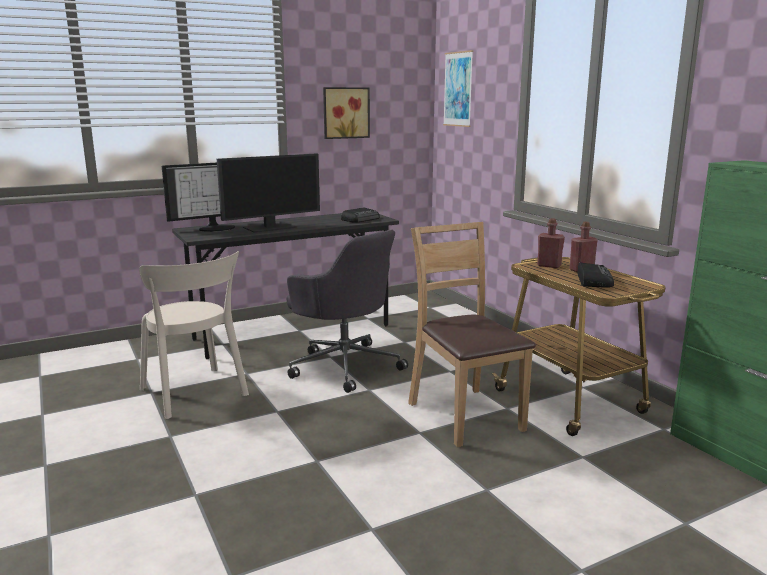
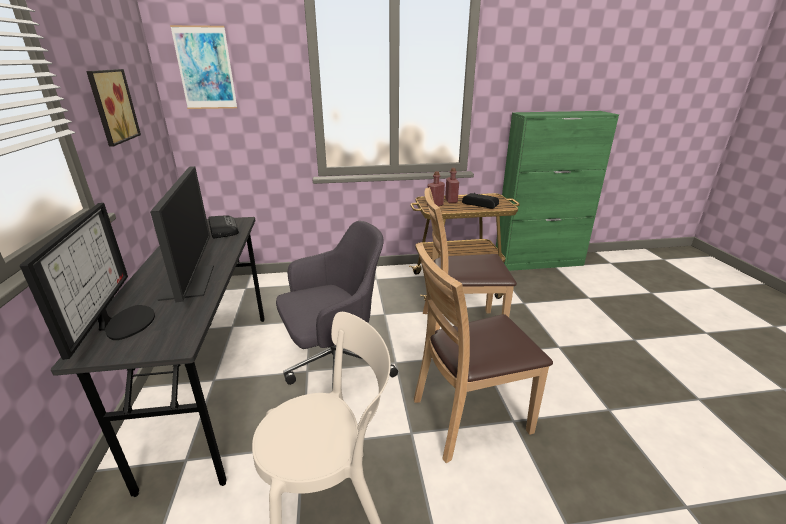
camera: 70 degrees left, 10 degrees up
none -> brown chair [414,242,553,463]

